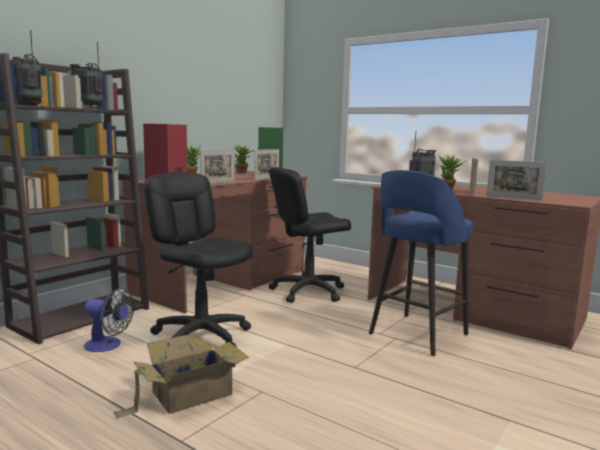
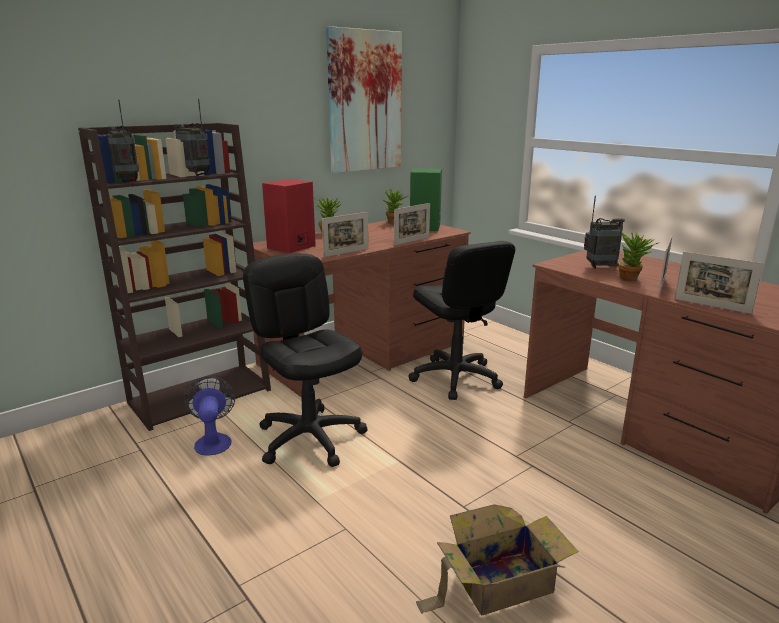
camera: 15 degrees right, 10 degrees up
fan [84,288,134,352] -> fan turned 135 degrees counterclockwise [184,376,235,455]
cardboard box [113,335,249,419] -> cardboard box moved to [416,504,579,615]
black office chair [269,167,351,303] -> black office chair turned 105 degrees counterclockwise [408,241,515,400]
blue stool [369,170,473,356] -> none
none -> picture [326,26,402,173]

